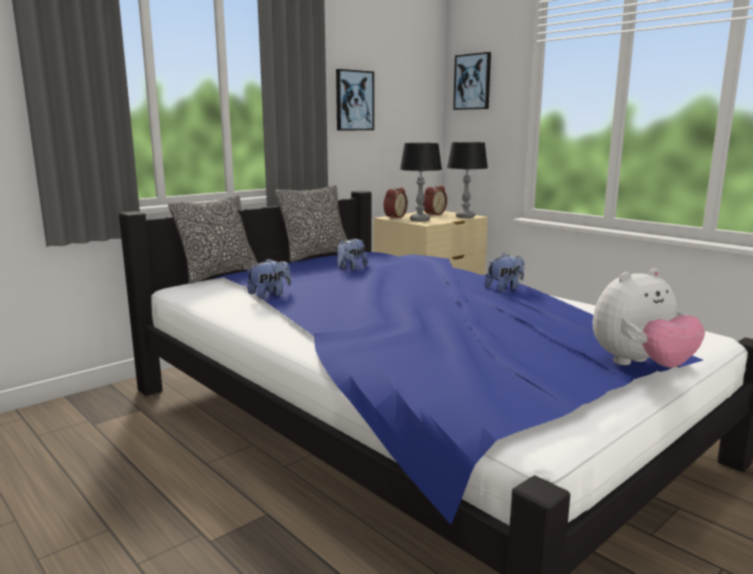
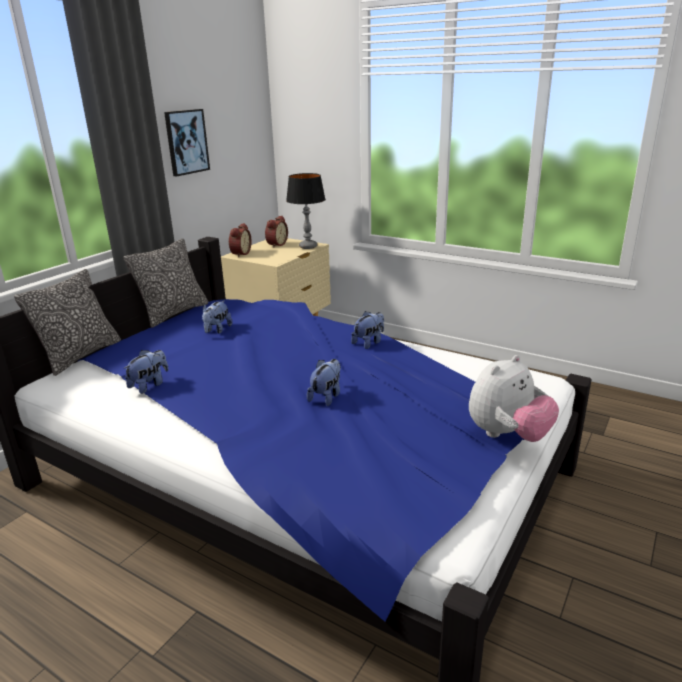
camera: 15 degrees left, 10 degrees up
table lamp [400,143,442,222] -> none
picture [453,52,491,110] -> none
none -> plush toy [307,359,341,406]

